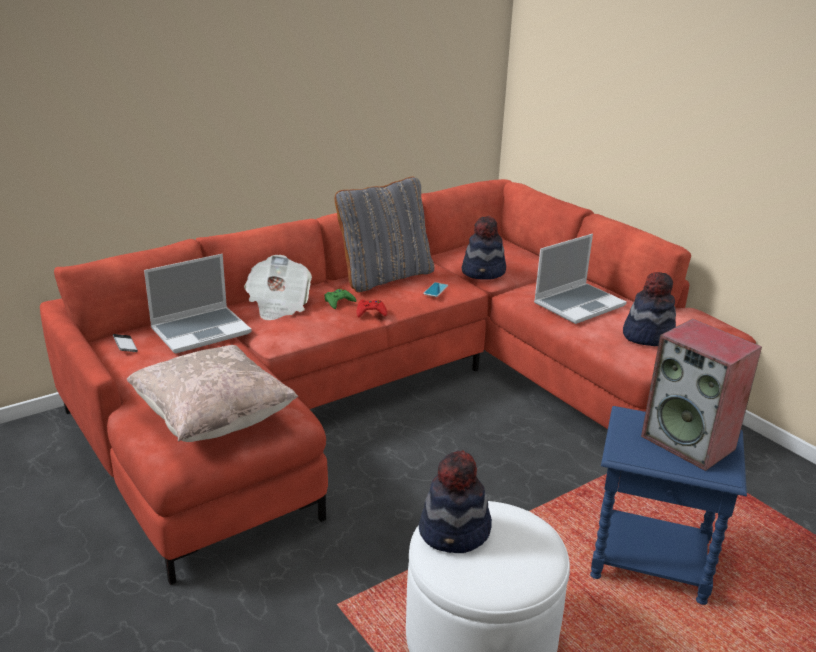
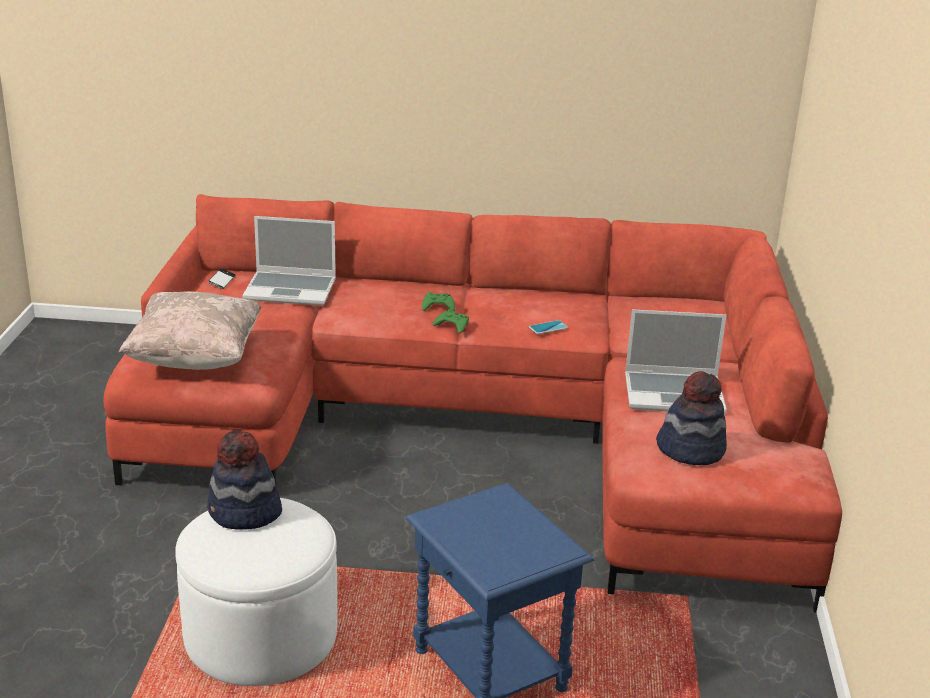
camera: 40 degrees right, 0 degrees up
newspaper [244,255,312,320] -> none
grey pillow [335,177,434,293] -> none
red game controller [357,299,387,317] -> green game controller [433,309,469,333]
hat [462,216,506,280] -> none
speaker [641,319,762,471] -> none

